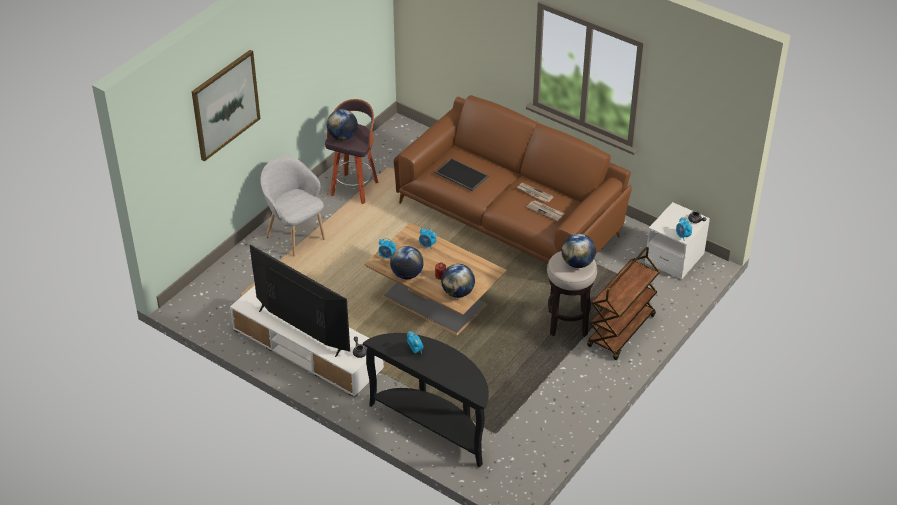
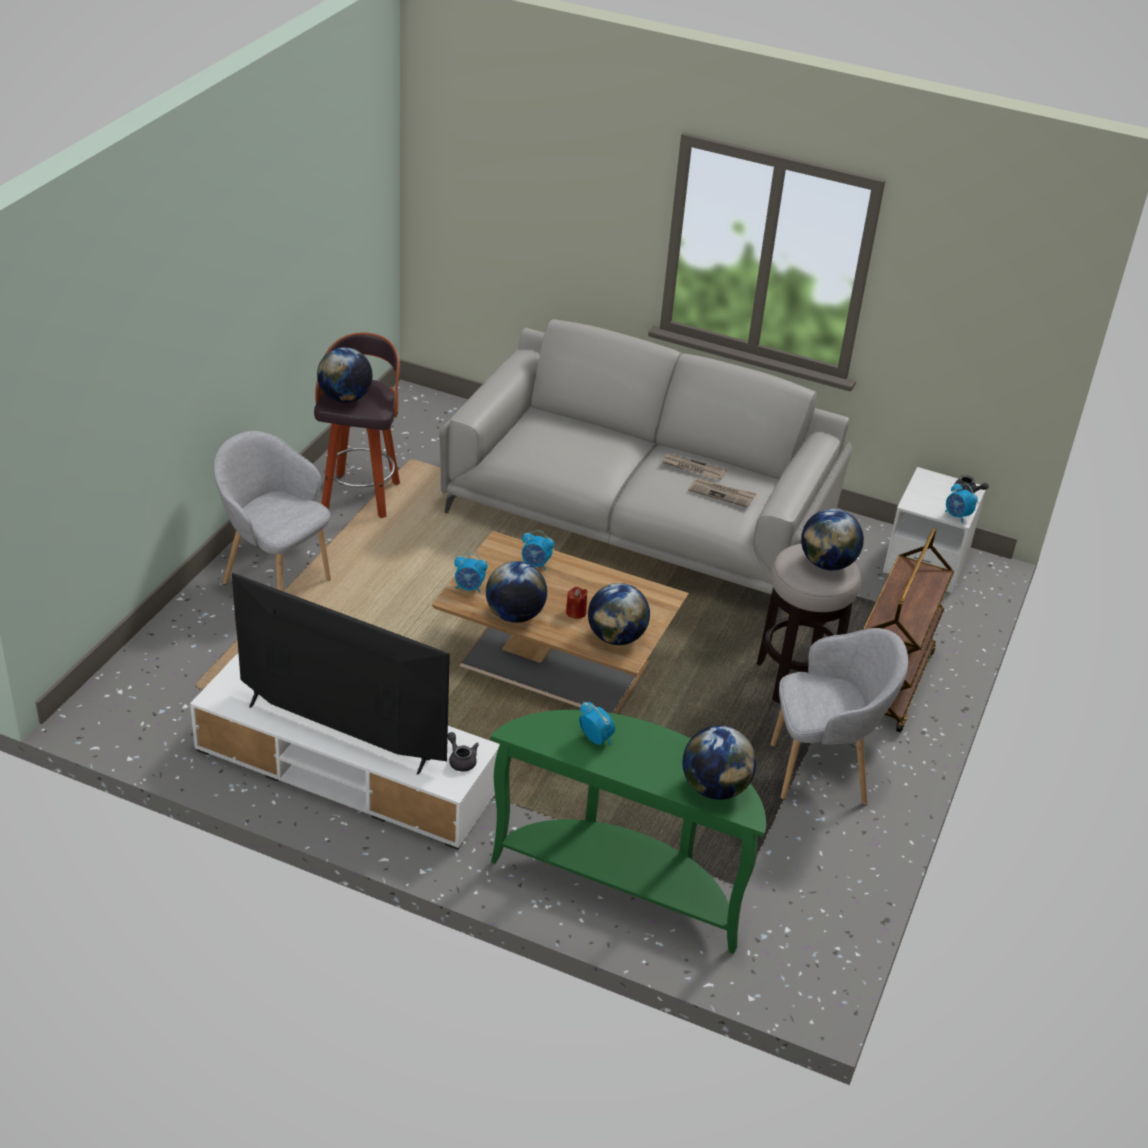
camera: 15 degrees left, 5 degrees down
picture [191,50,260,162] -> none
black console table [363,333,489,468] -> green console table [490,710,766,954]
brown sofa [393,95,632,263] -> grey sofa [439,319,852,619]
tray [435,158,489,191] -> none
none -> globe [683,725,756,800]
none -> grey armchair [770,628,908,806]

